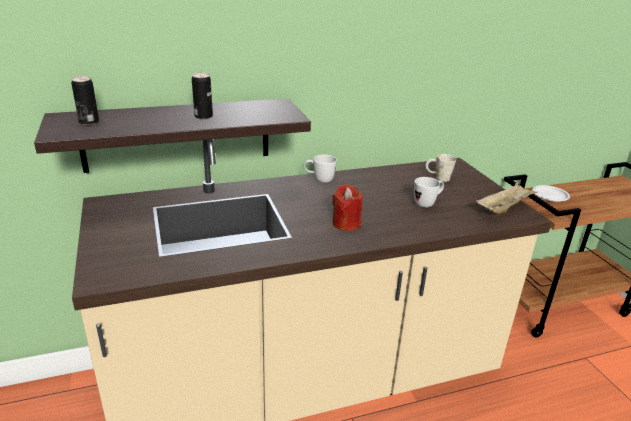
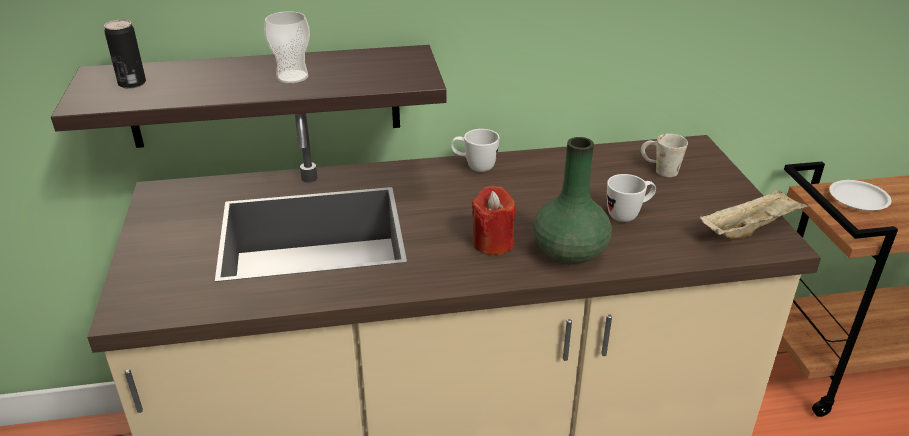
camera: 10 degrees right, 5 degrees up
can [192,73,213,119] -> cup [264,11,310,83]
none -> green vase [533,137,612,265]

